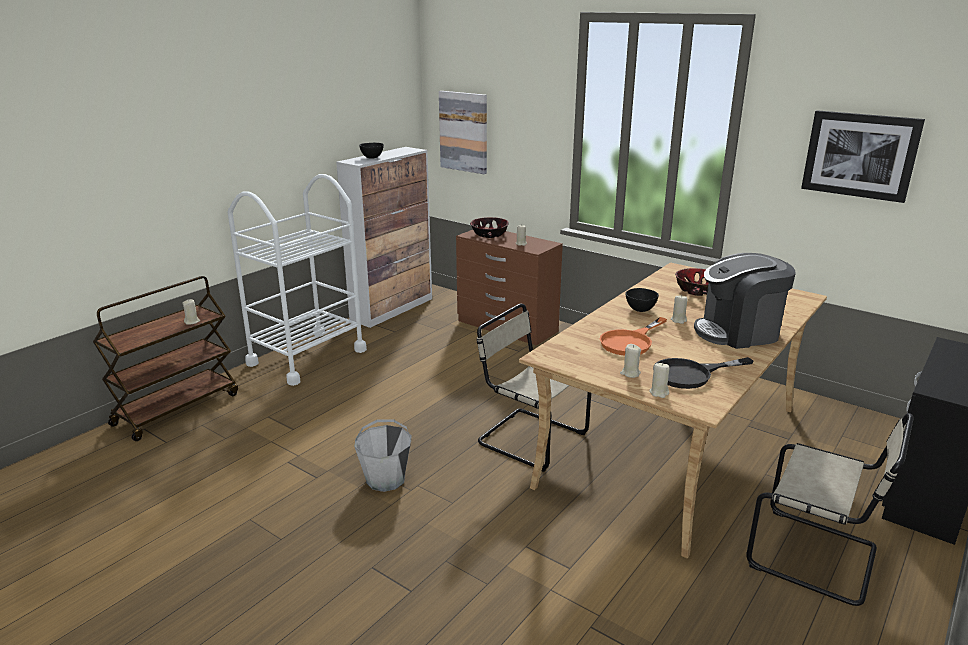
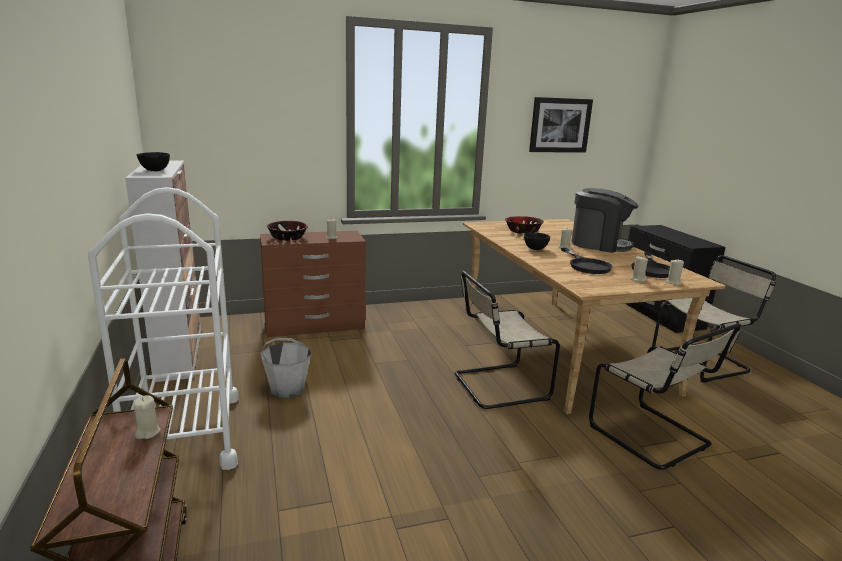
camera: 55 degrees left, 5 degrees down
grey bucket [354,419,412,492] -> grey bucket moved to [261,337,311,398]
picture [439,91,487,174] -> none
orange frying pan [600,317,667,356] -> black frying pan [561,248,612,274]
coffee machine [694,253,795,349] -> coffee machine turned 90 degrees counterclockwise [571,188,639,253]
none -> beige chair [589,323,741,470]

